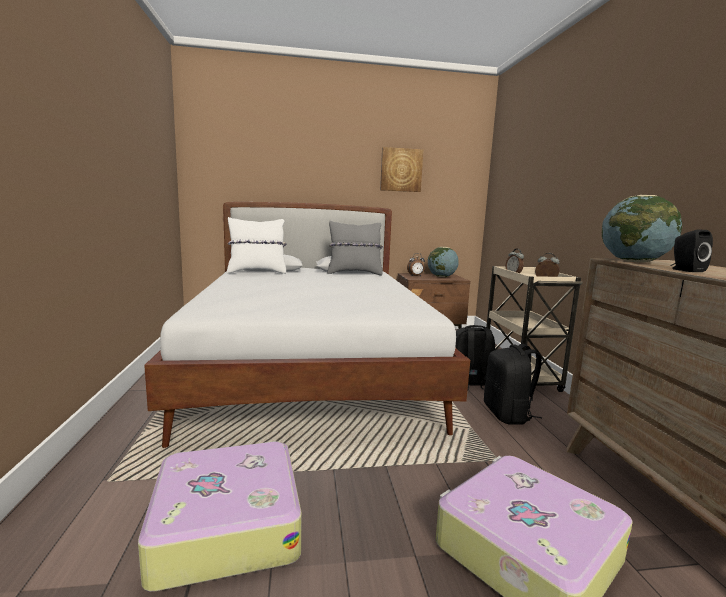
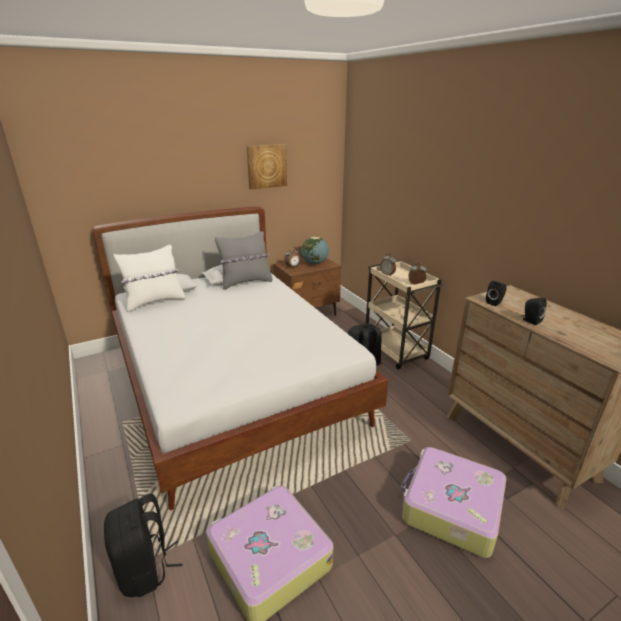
camera: 20 degrees left, 15 degrees up
black backpack [484,344,542,425] -> black backpack moved to [104,493,182,597]
globe [602,195,682,262] -> black speaker [486,281,506,306]

